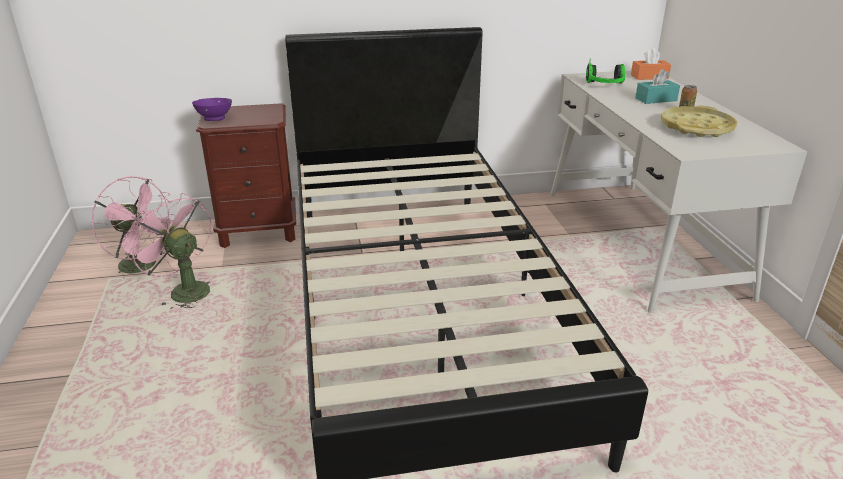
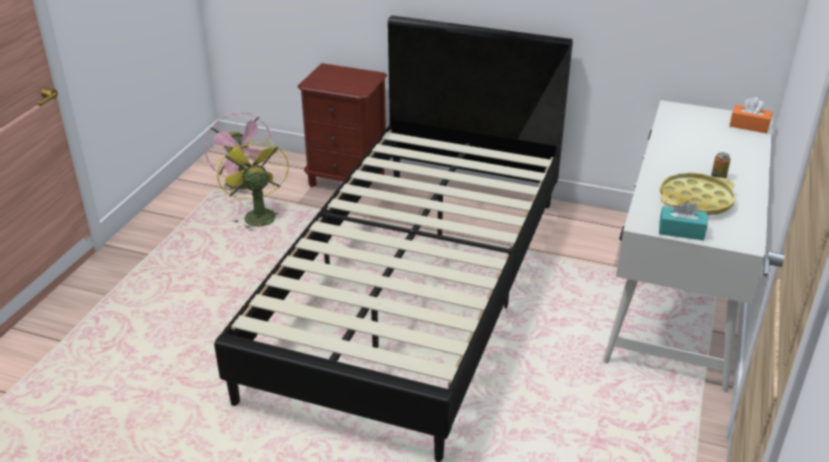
camera: 30 degrees right, 5 degrees up
pink fan [124,193,211,309] -> yellow fan [216,136,289,231]
purple bowl [192,98,232,121] -> none
headphones [586,59,625,84] -> none
turquoise tissue box [635,69,680,104] -> turquoise tissue box moved to [659,200,707,240]

